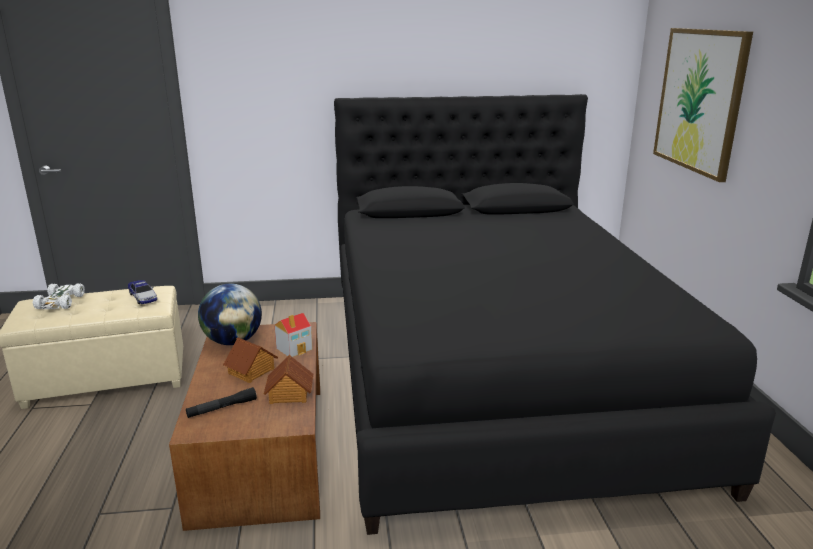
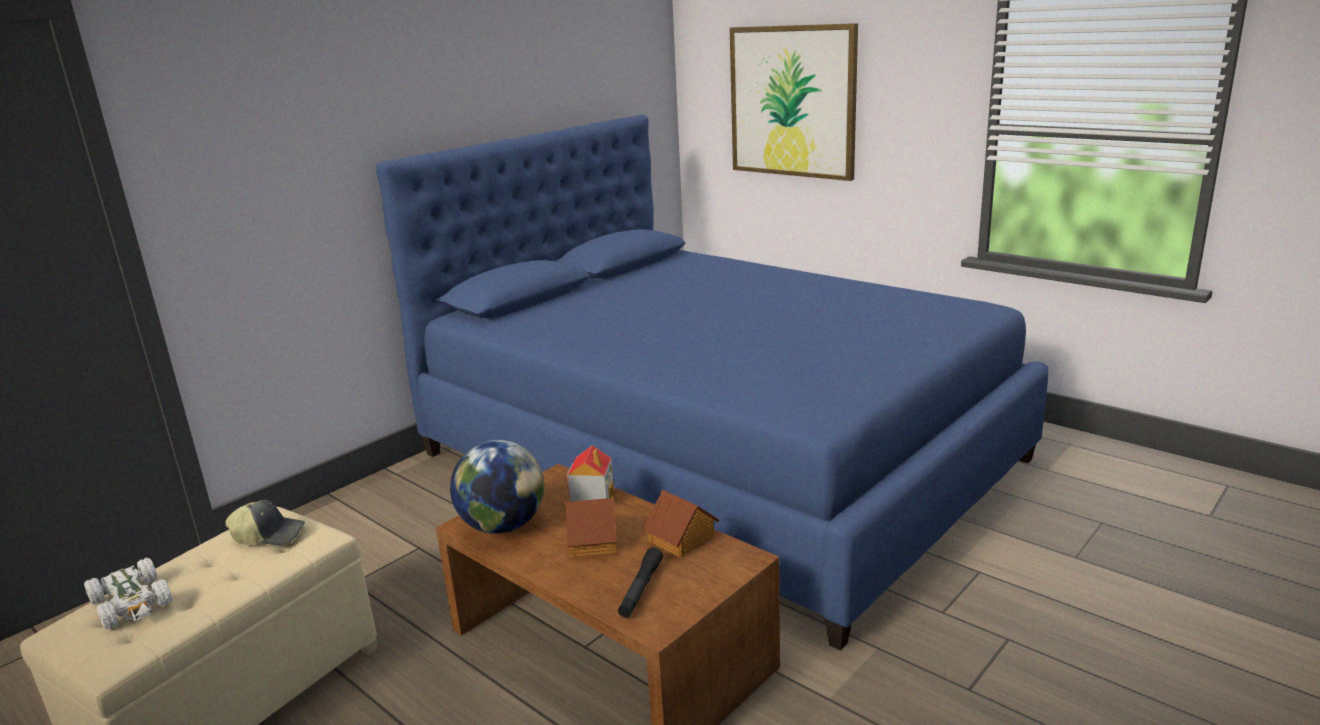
camera: 40 degrees left, 0 degrees up
toy car [128,280,157,304] -> cap [225,500,305,545]
black bed [334,94,776,535] -> blue bed [376,115,1048,651]

